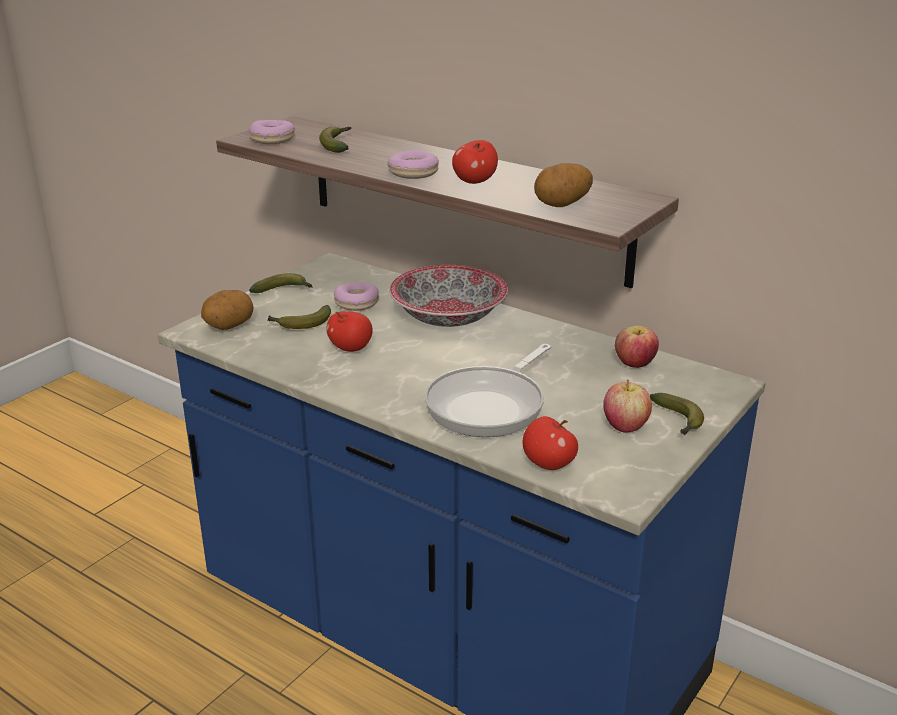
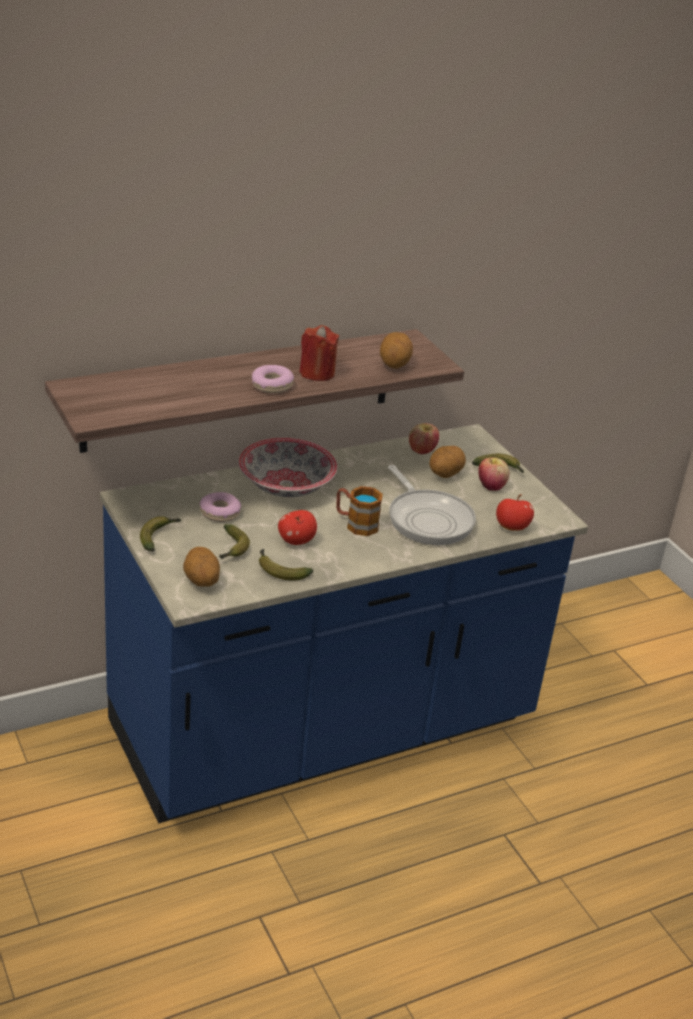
camera: 65 degrees left, 5 degrees up
donut [249,120,295,144] -> none
banana [319,127,351,153] -> banana moved to [259,549,313,580]
apple [452,140,498,184] -> red candle [299,325,339,381]
none -> mug [336,486,383,536]
none -> potato [429,446,466,478]

